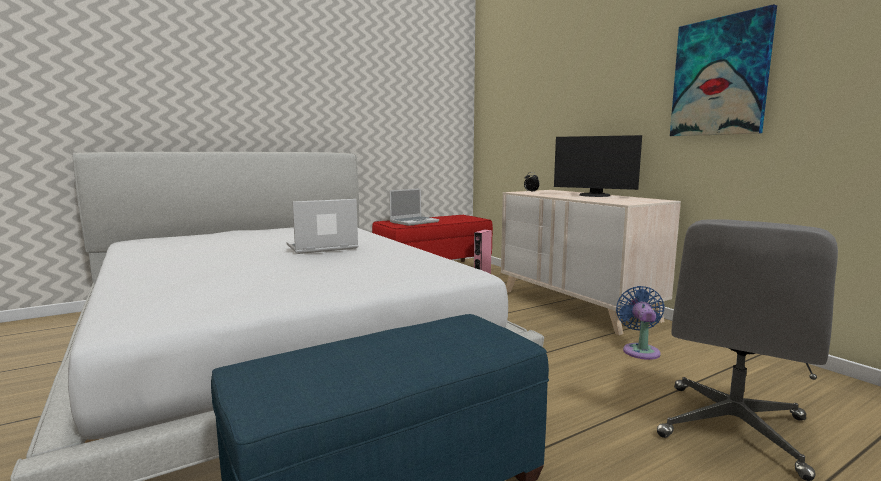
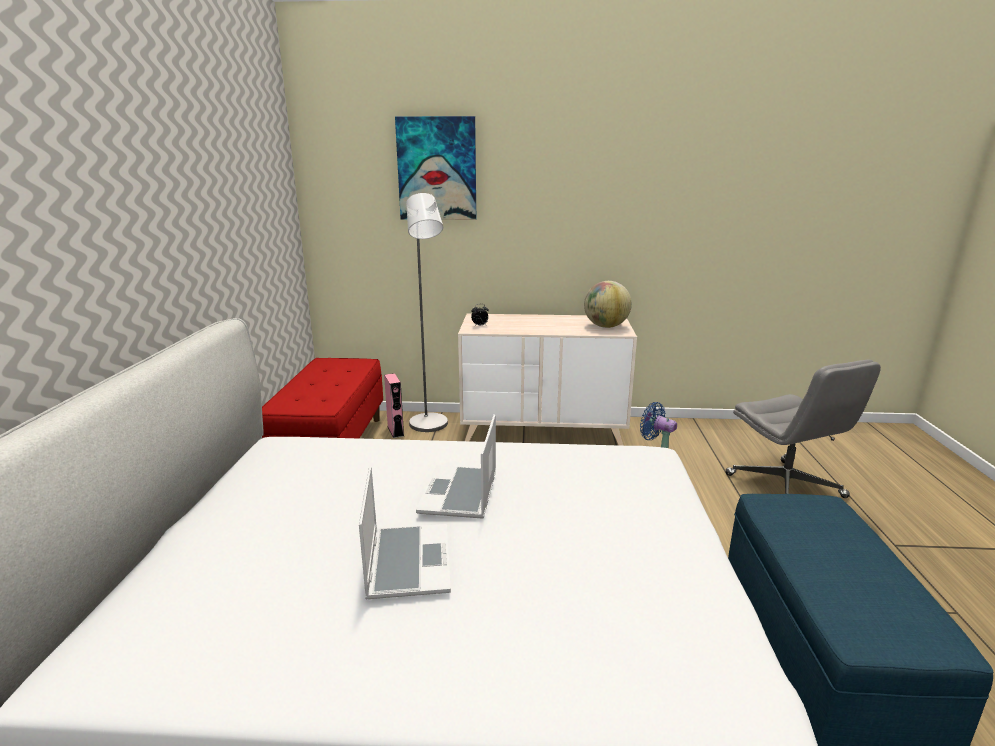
camera: 55 degrees left, 10 degrees up
laptop [389,188,439,226] -> laptop moved to [359,466,451,599]
monitor [554,135,642,197] -> none
picture [670,4,777,136] -> picture moved to [395,116,476,220]
none -> grey floor lamp [406,193,448,432]
none -> globe [584,281,632,328]

